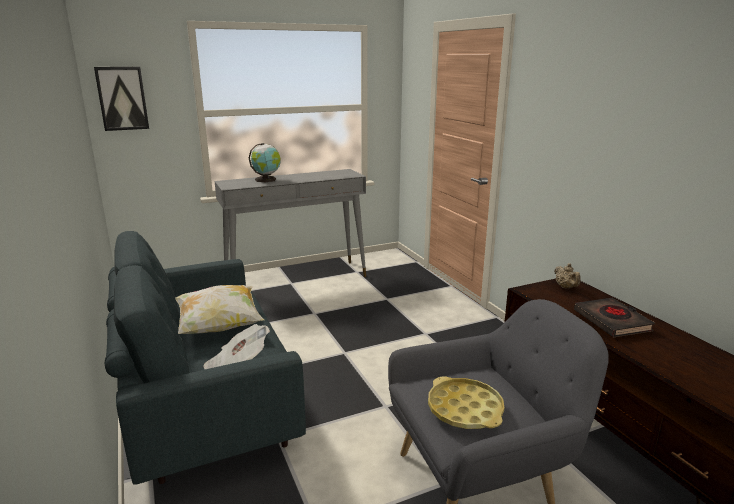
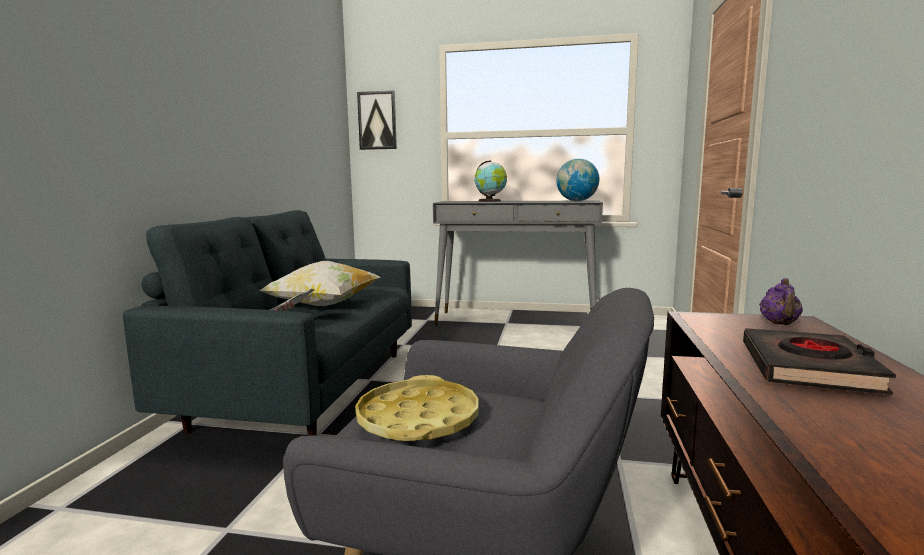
camera: 35 degrees right, 10 degrees down
beige teapot [554,263,581,288] -> purple teapot [759,278,803,325]
none -> globe [556,159,599,201]

